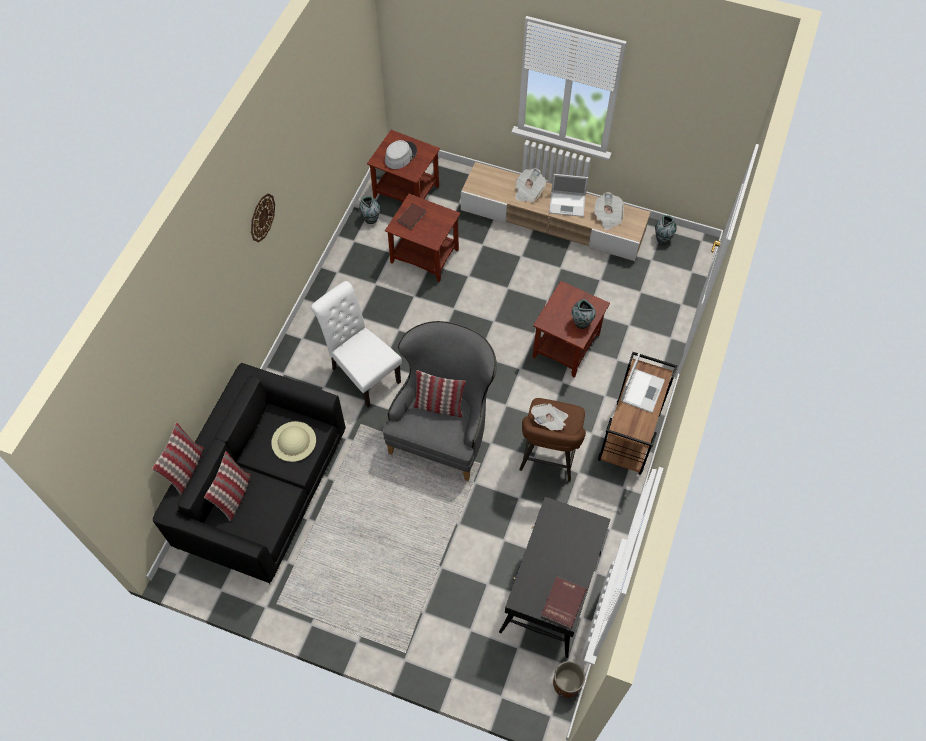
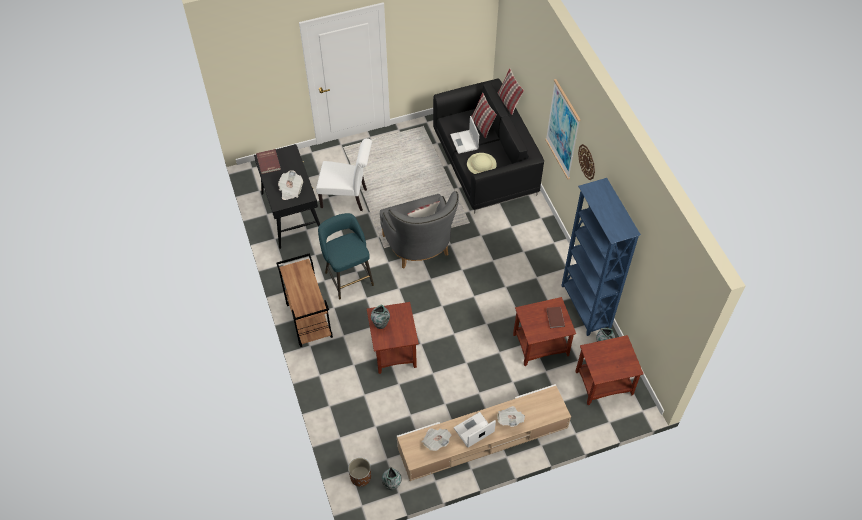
camera: 140 degrees right, 5 degrees down
white chair [311,281,402,408] -> white chair moved to [316,138,372,211]
grey hat [385,140,417,169] -> none
brown stool [519,398,586,481] -> turquoise stool [318,213,374,300]
newspaper [531,403,568,430] -> newspaper moved to [278,170,303,200]
brown planter [553,661,585,698] -> brown planter moved to [348,458,371,487]
laptop [621,353,665,413] -> laptop moved to [450,116,479,154]
none -> picture [545,79,580,179]
none -> blue bookcase [561,178,641,336]

